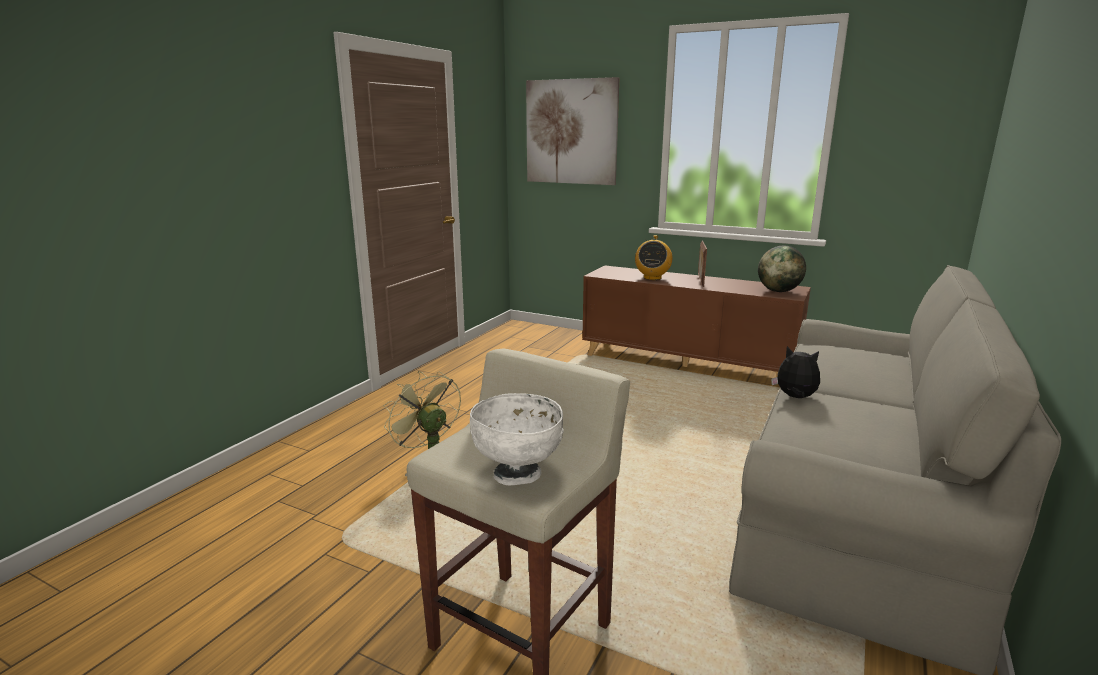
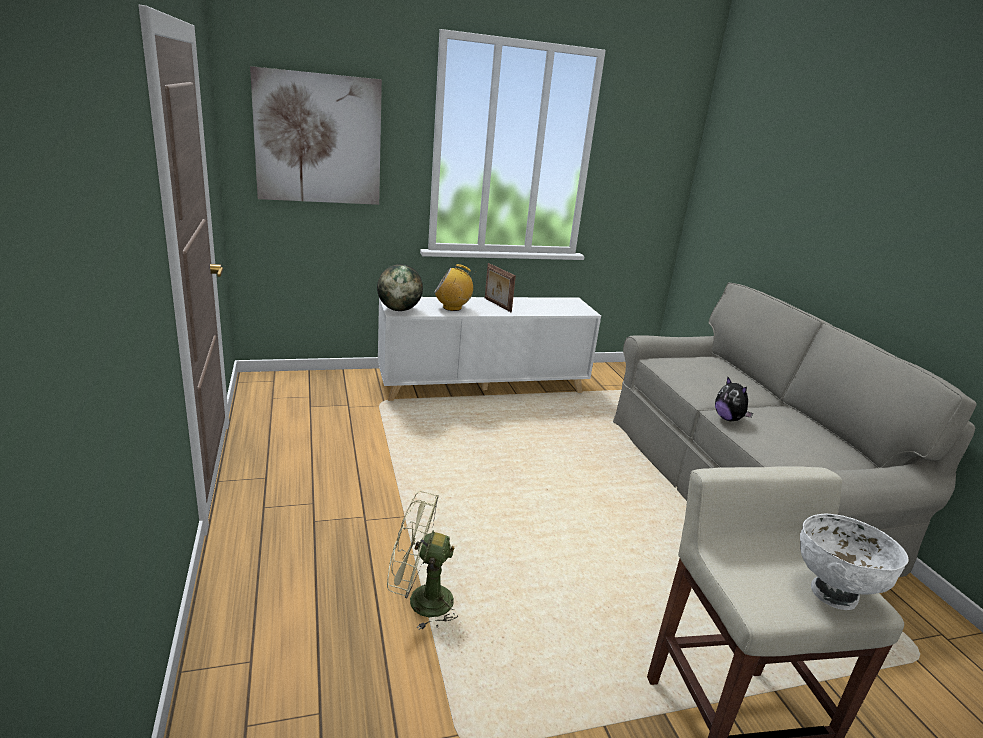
camera: 45 degrees left, 5 degrees up
brown cabinet [582,266,811,377] -> white cabinet [378,297,601,401]
radio [635,235,672,280] -> radio turned 120 degrees clockwise [434,264,474,311]
globe [758,246,806,292] -> globe moved to [377,264,423,311]
plush toy [771,346,820,398] -> plush toy turned 105 degrees counterclockwise [715,376,753,421]

